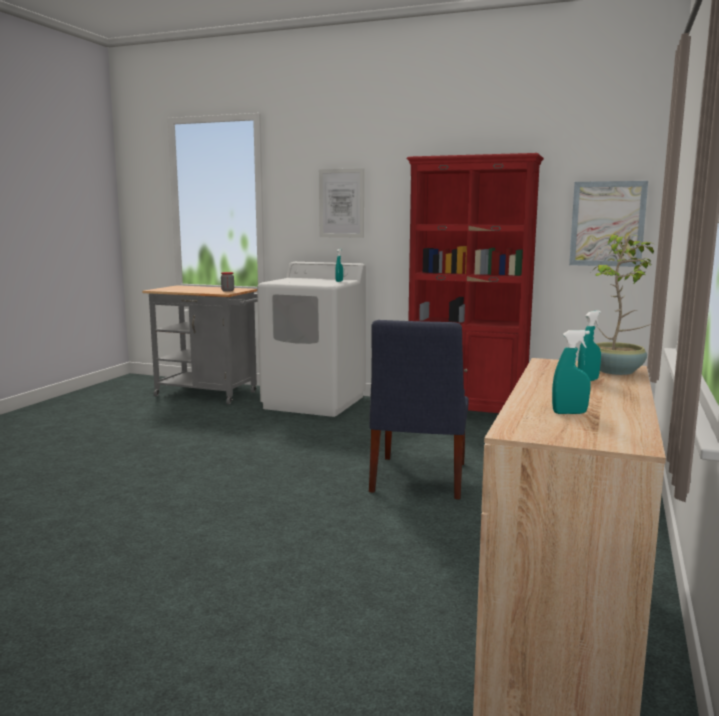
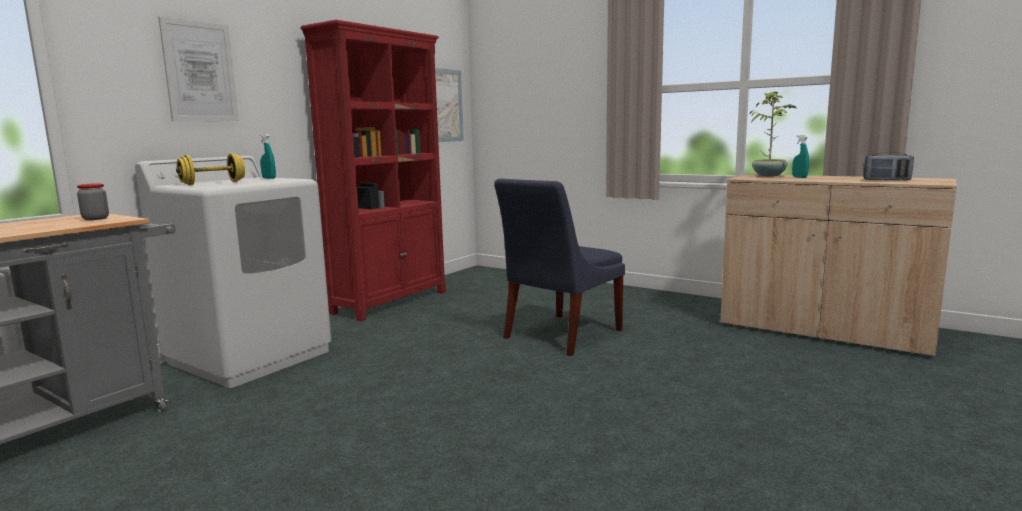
camera: 75 degrees left, 0 degrees up
blue chair [369,320,469,499] -> blue chair turned 105 degrees clockwise [494,179,625,356]
turquoise spray bottle [552,330,591,414] -> radio [863,152,914,180]
none -> yellow dumbbell [176,153,245,185]

